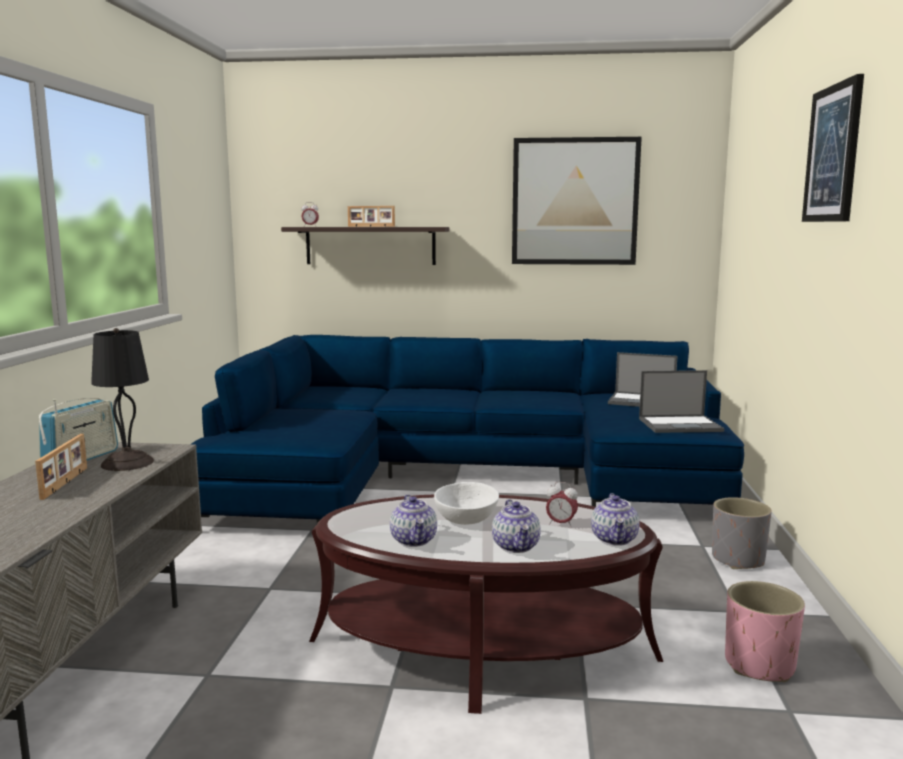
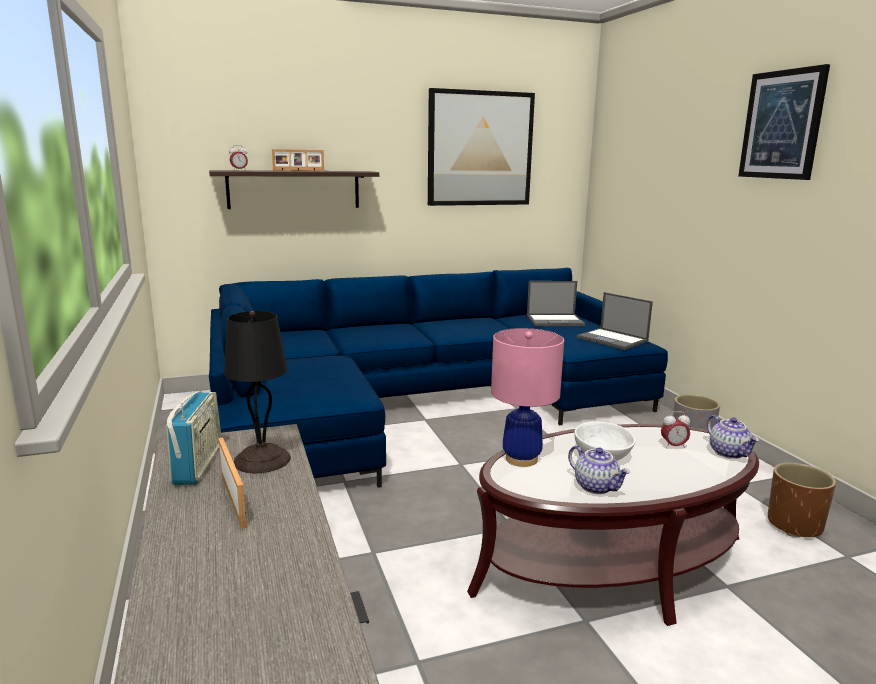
camera: 25 degrees left, 5 degrees up
teapot [492,499,541,553] -> none
laptop [639,370,724,433] -> laptop turned 75 degrees clockwise [577,292,653,350]
pink planter [725,581,805,682] -> brown planter [768,463,836,537]
none -> pink table lamp [491,328,564,467]

